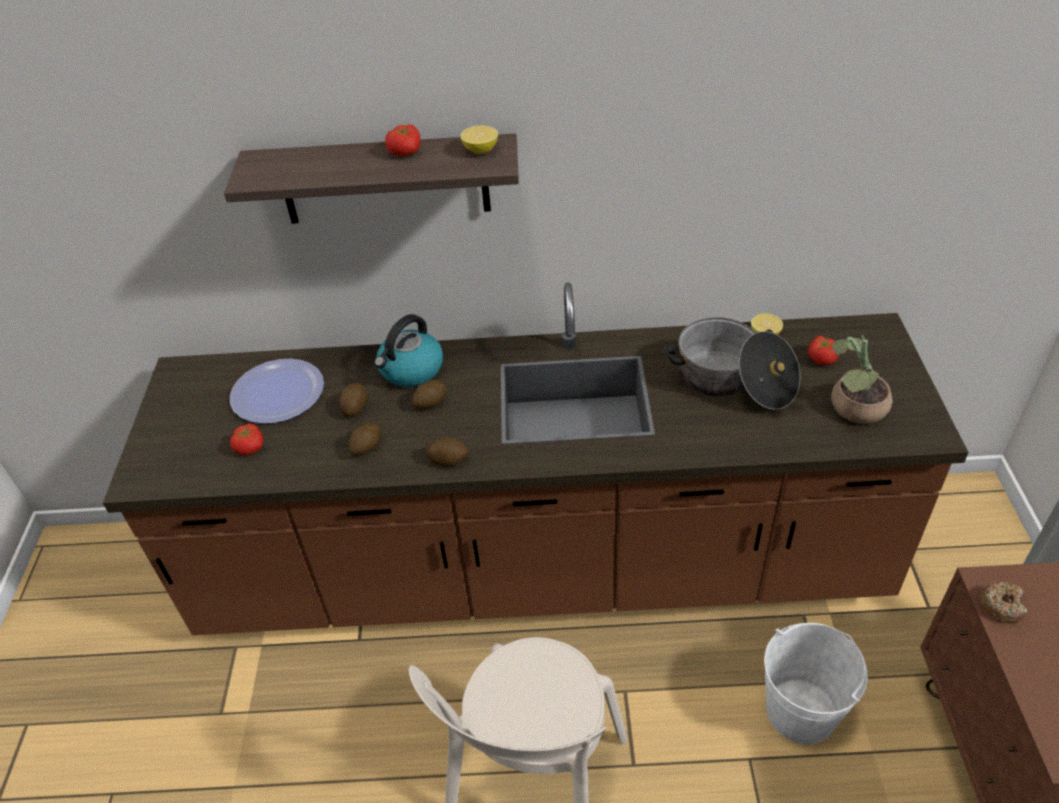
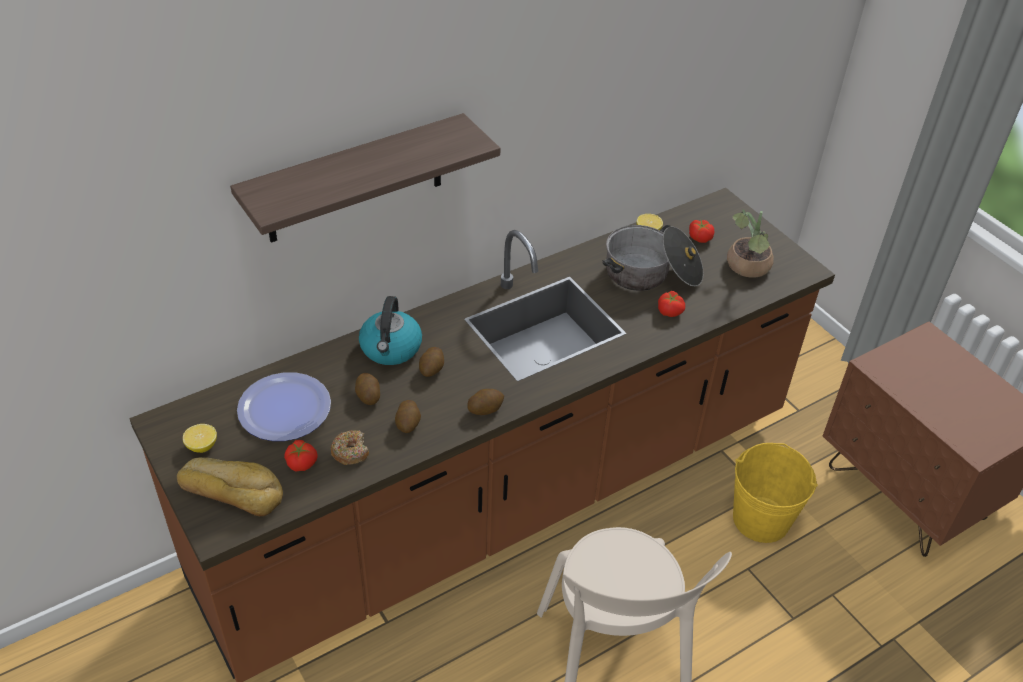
camera: 35 degrees left, 0 degrees up
tomato [385,124,421,156] -> tomato moved to [658,291,685,317]
lemon [460,126,498,154] -> lemon moved to [183,424,217,453]
white bucket [764,623,868,744] -> yellow bucket [733,443,818,543]
donut [981,581,1027,622] -> donut moved to [331,430,369,465]
none -> bread [177,457,283,517]

